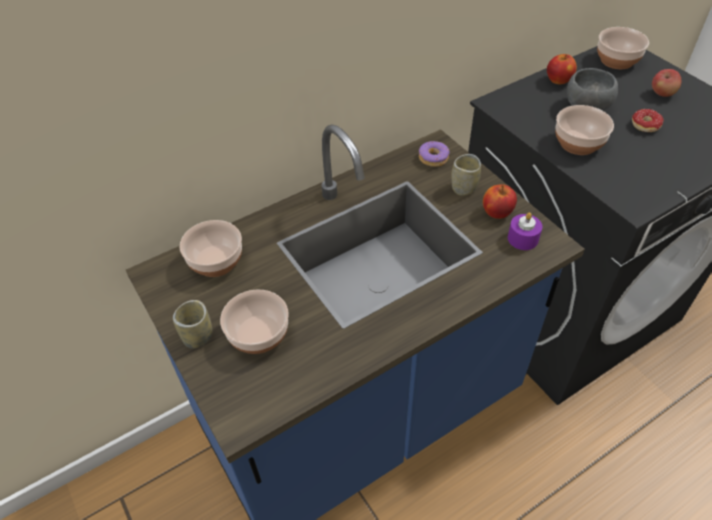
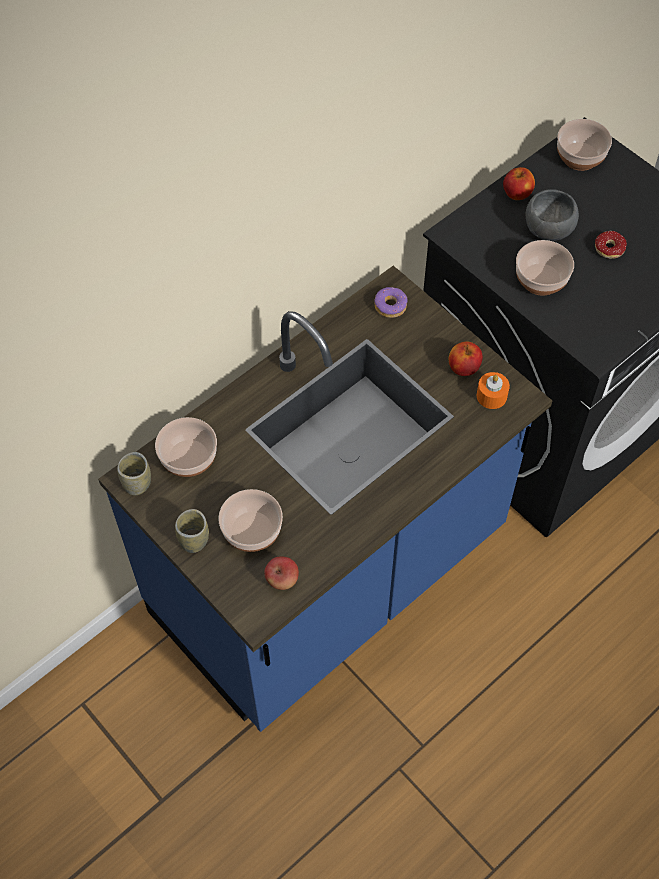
camera: 10 degrees left, 10 degrees up
cup [451,154,481,196] -> cup moved to [117,452,151,495]
purple candle [508,212,542,250] -> orange candle [477,372,510,409]
apple [652,69,681,97] -> apple moved to [264,556,299,590]

